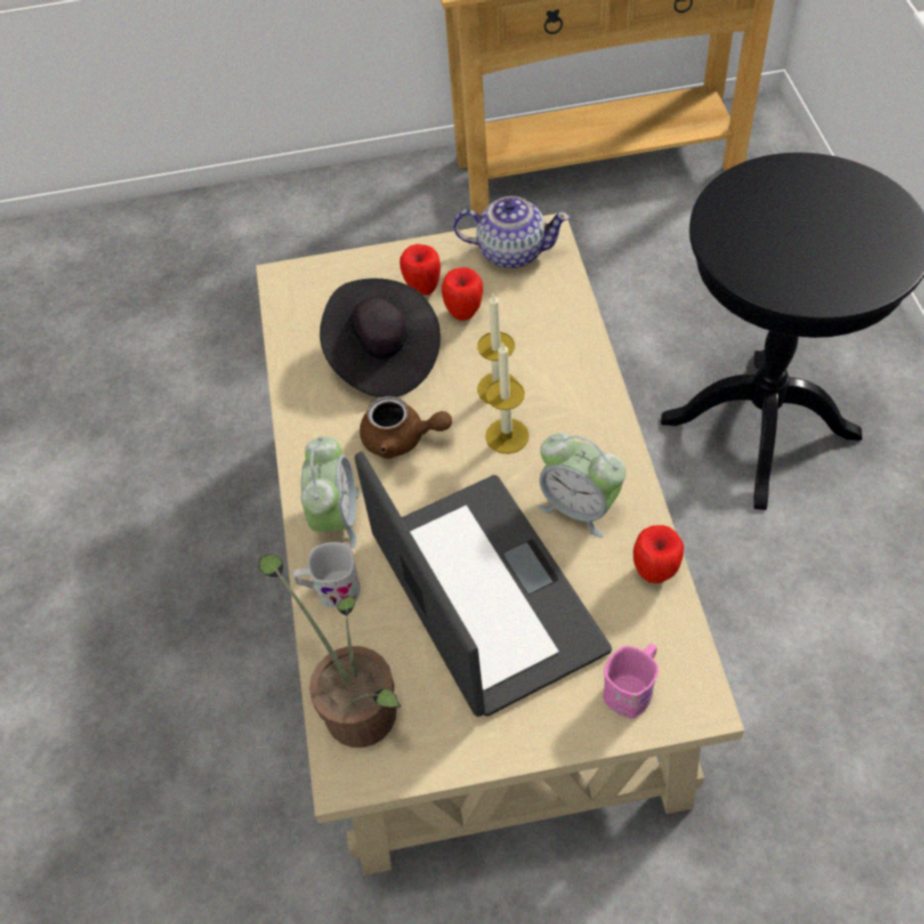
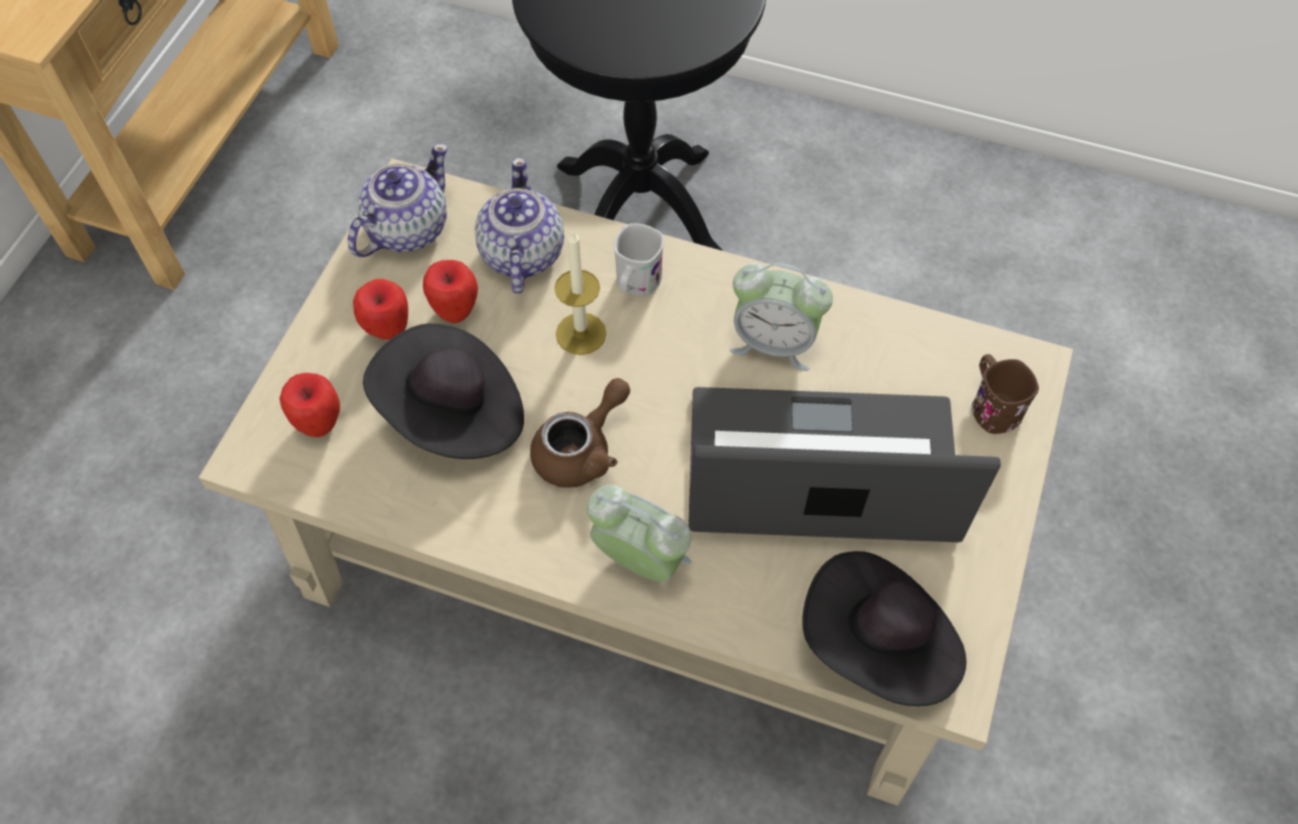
camera: 65 degrees left, 5 degrees up
potted plant [259,554,401,748] -> black hat [802,551,966,706]
white mug [293,542,360,608] -> white mug moved to [614,223,664,296]
candle [485,341,529,454] -> none
alarm clock [538,433,626,538] -> alarm clock turned 45 degrees clockwise [730,263,833,371]
pink mug [603,644,659,718] -> brown mug [972,354,1039,434]
apple [633,525,684,584] -> apple moved to [279,373,340,437]
none -> teapot [475,157,564,294]

